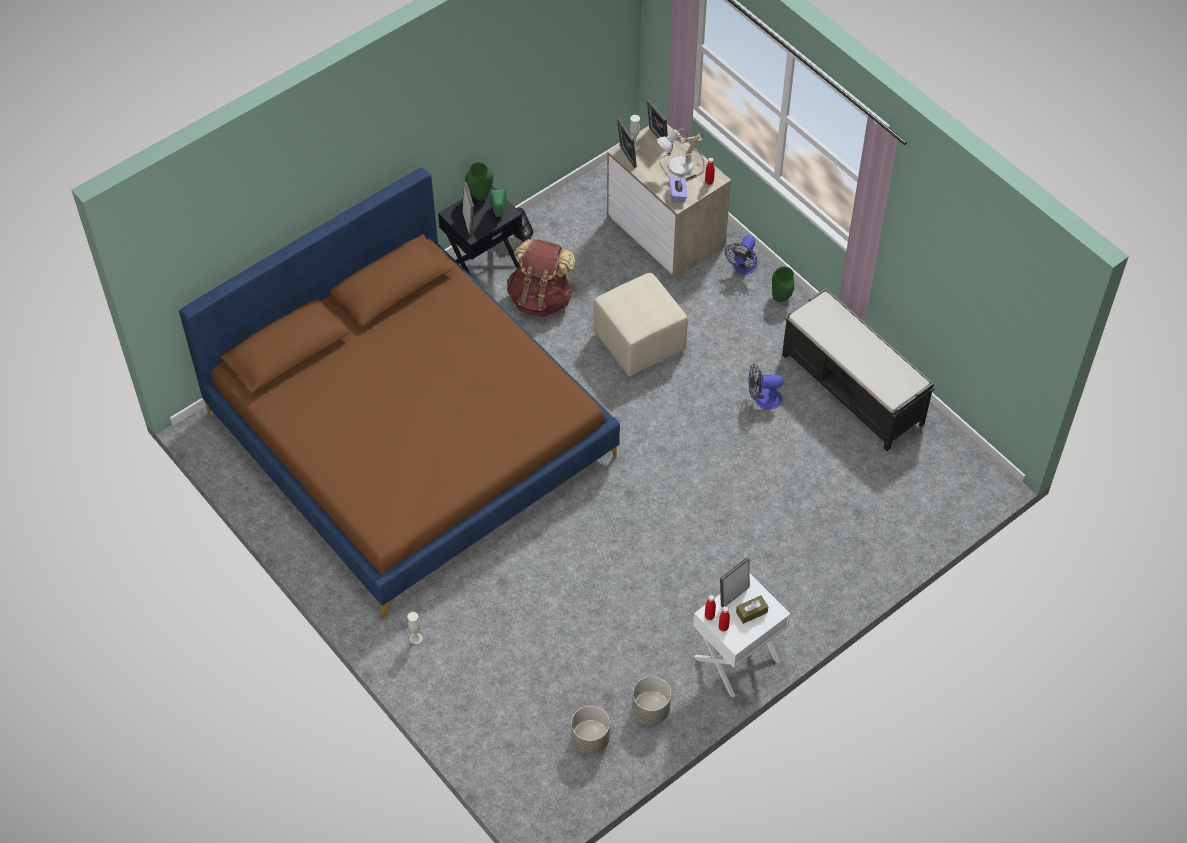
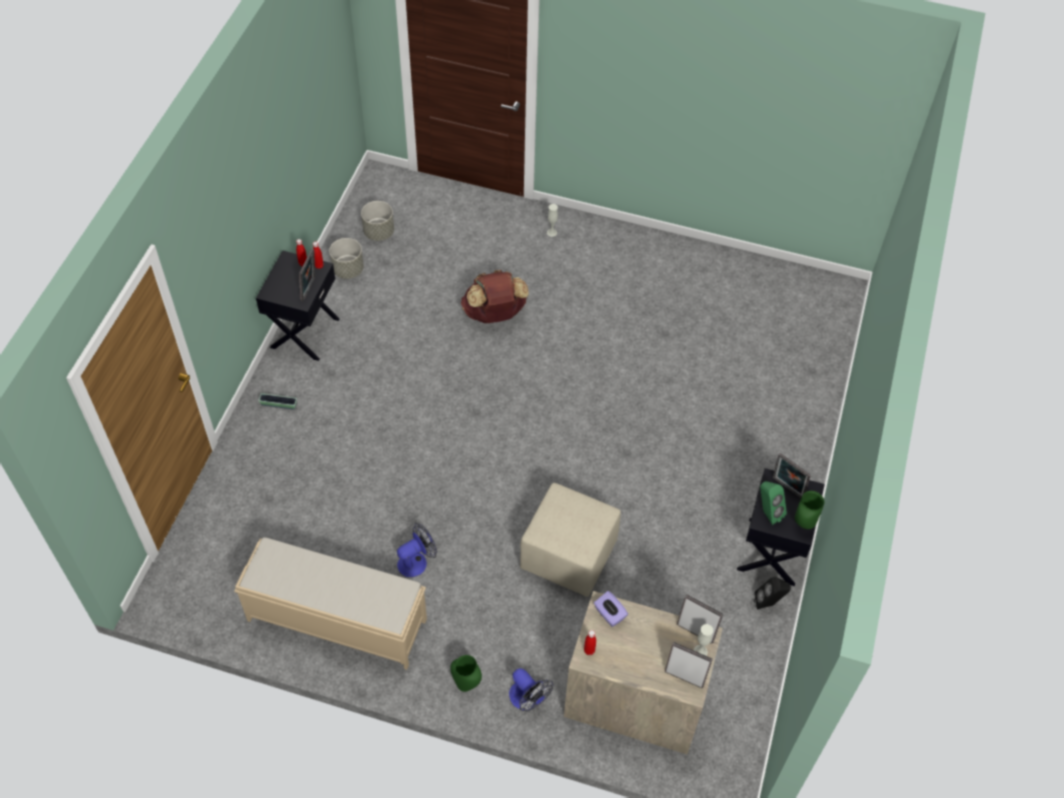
camera: 145 degrees right, 0 degrees up
brown bed [179,167,620,616] -> none
brown backpack [507,239,575,317] -> brown backpack moved to [461,270,529,323]
table lamp [657,129,705,181] -> none
white nightstand [693,574,791,698] -> black nightstand [256,250,340,361]
fan [725,235,758,274] -> fan turned 150 degrees clockwise [509,668,553,711]
brown tissue box [736,596,768,624] -> none
black bench [782,288,935,451] -> beige bench [234,537,427,670]
none -> planter [258,393,297,410]

